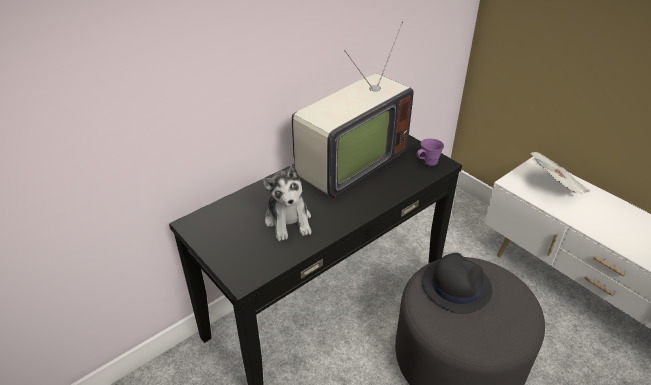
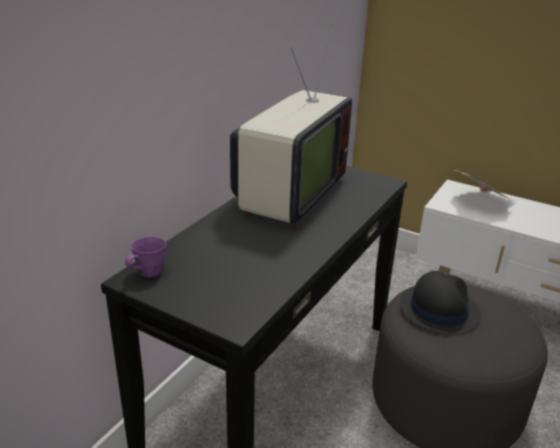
camera: 20 degrees left, 10 degrees down
plush toy [262,165,311,241] -> none
purple mug [416,139,444,166] -> purple mug moved to [125,237,166,278]

